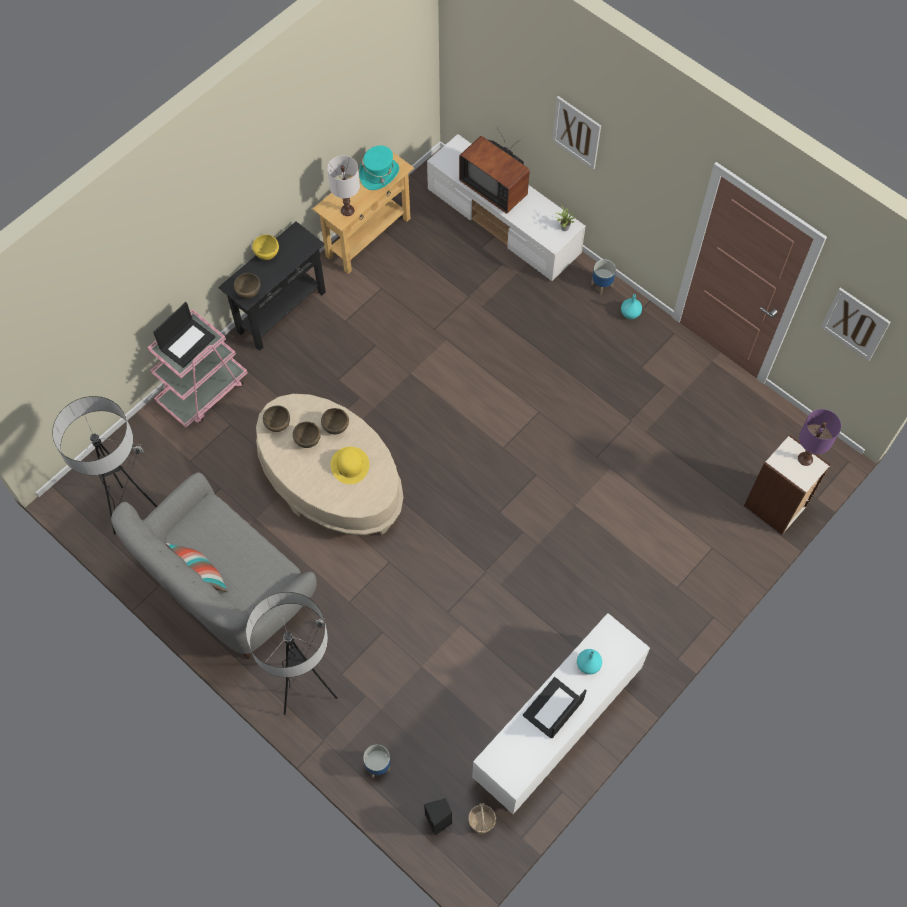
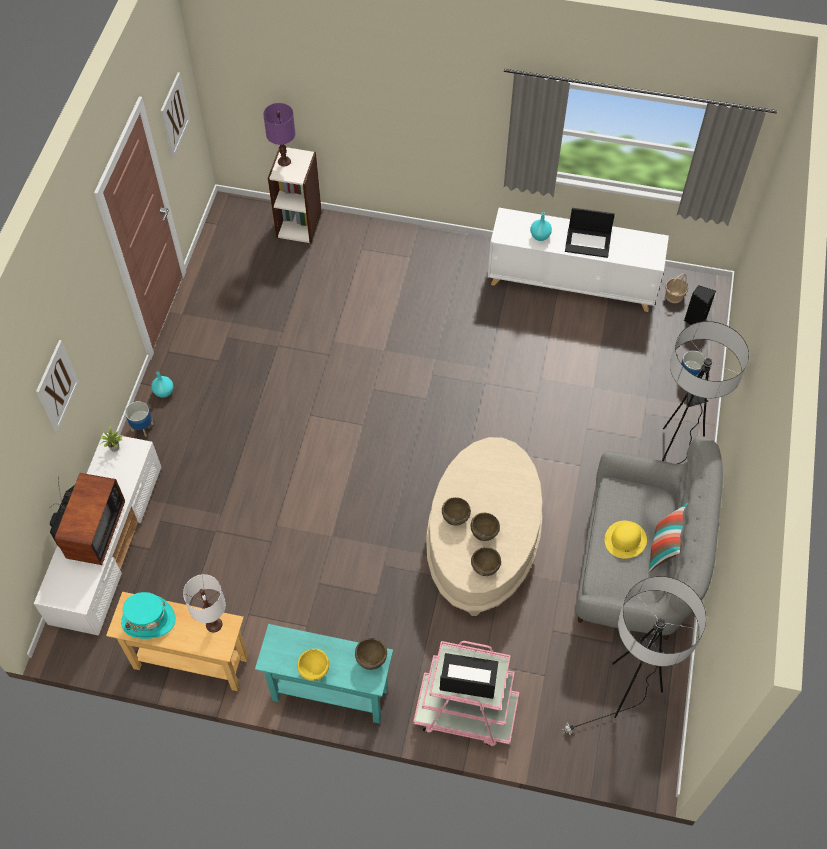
camera: 120 degrees left, 5 degrees down
black console table [218,221,326,351] -> turquoise console table [255,624,393,724]
yellow hat [331,447,369,484] -> yellow hat moved to [605,521,647,559]

